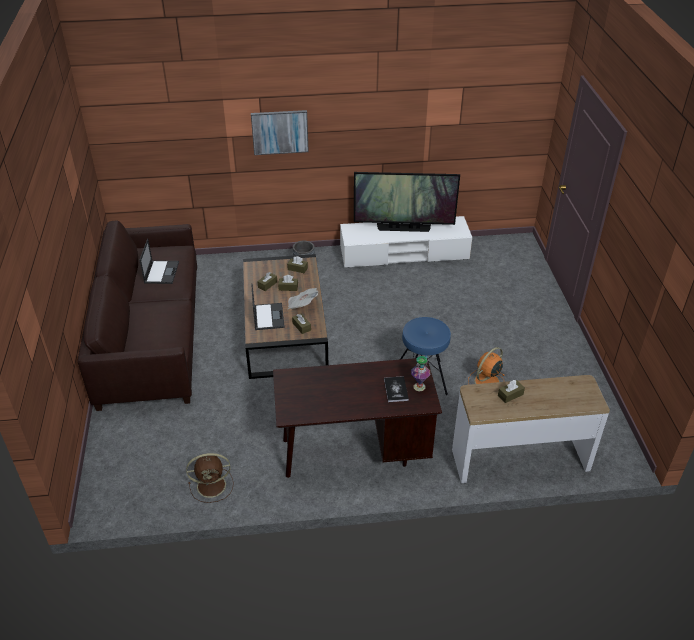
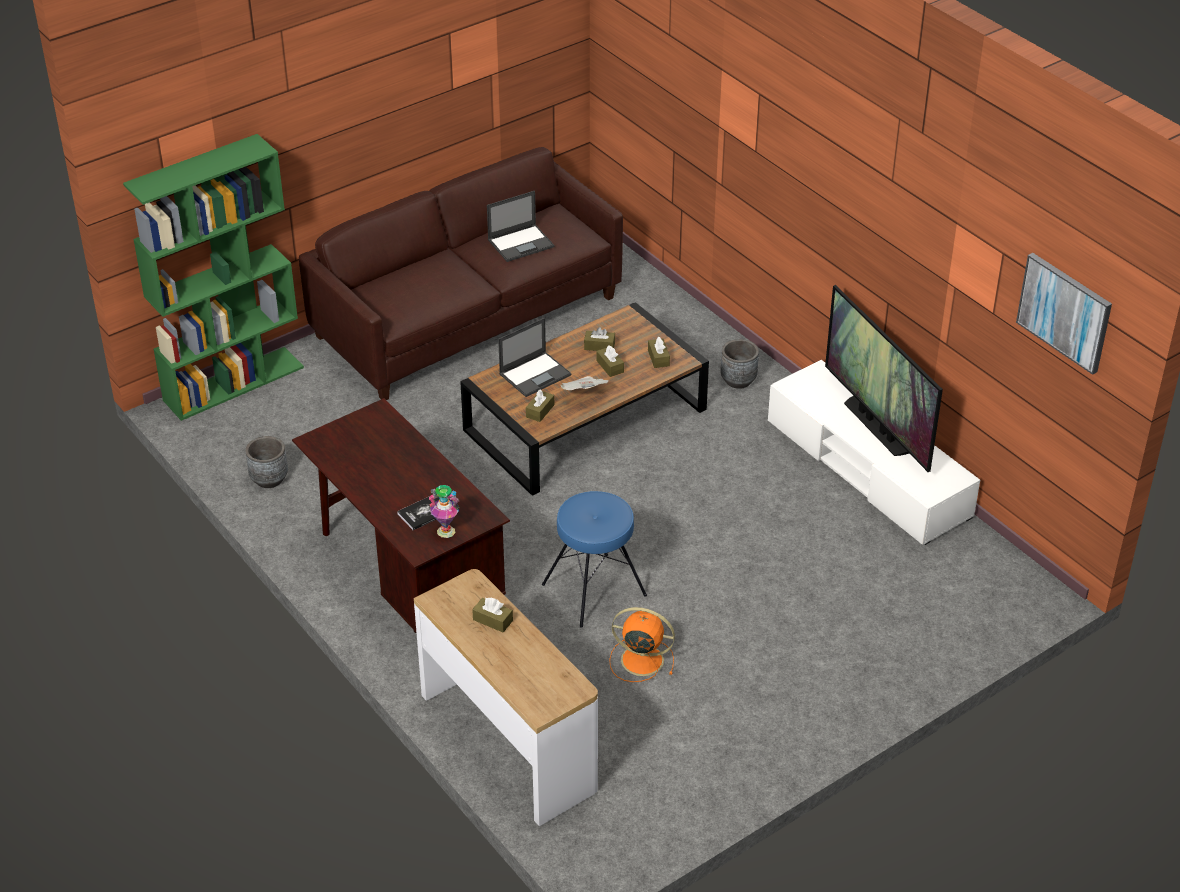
camera: 60 degrees right, 0 degrees up
brown fan [186,453,234,503] -> grey planter [245,436,288,488]
picture [251,110,309,155] -> picture moved to [1016,253,1112,375]
none -> green bookcase [123,134,304,421]

